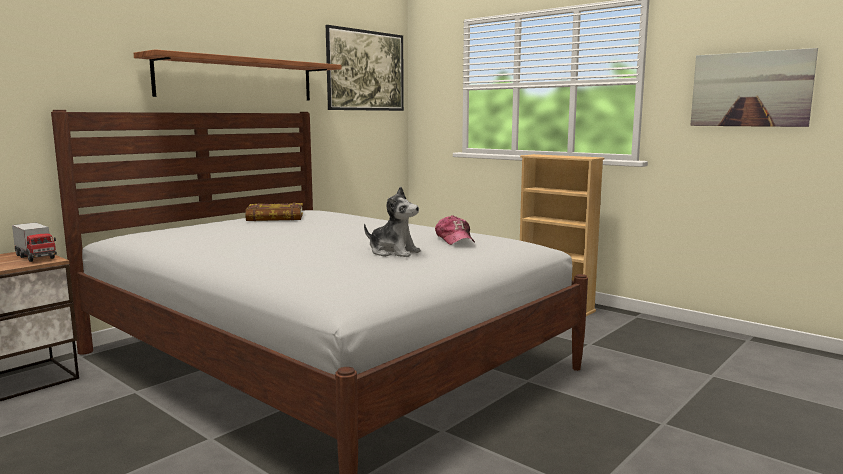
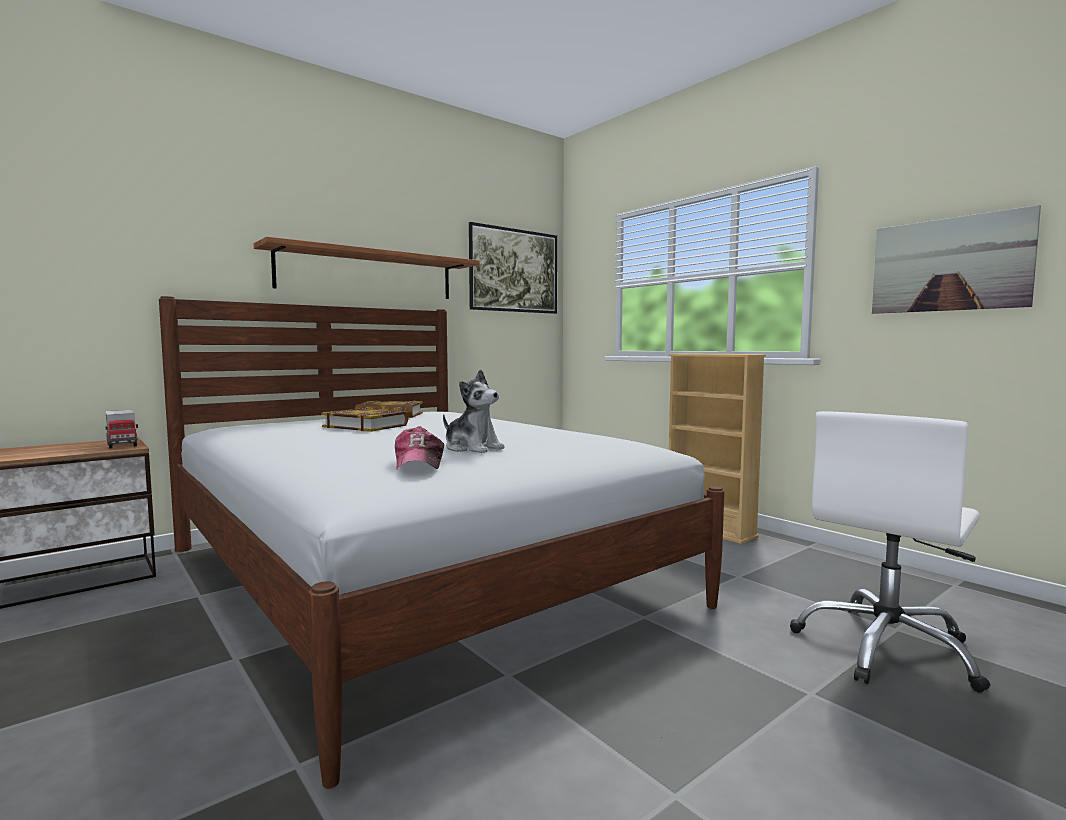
camera: 10 degrees right, 5 degrees down
cap [435,215,475,245] -> cap moved to [395,426,444,470]
none -> book [321,408,408,432]
none -> white office chair [790,411,991,693]

